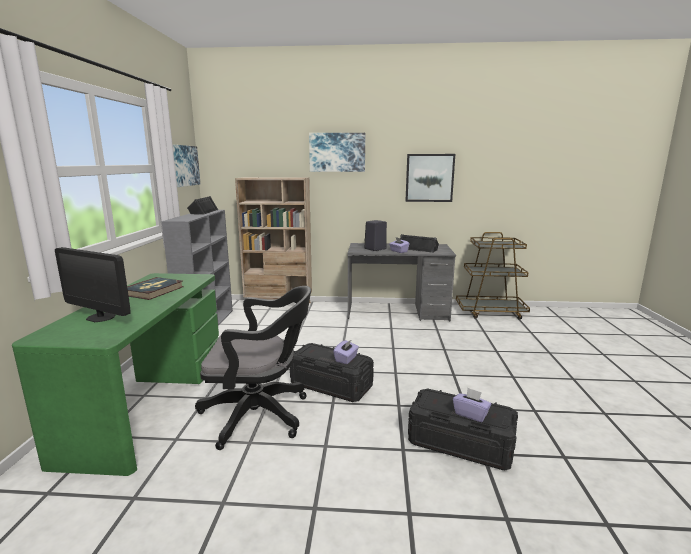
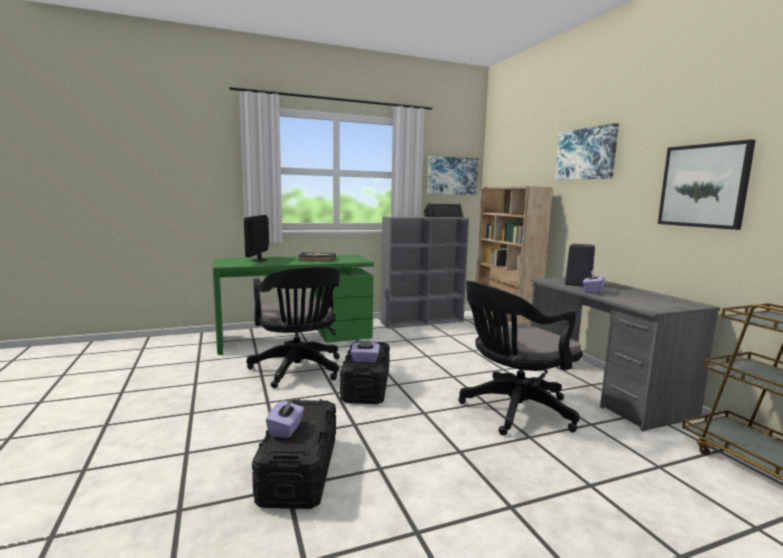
camera: 65 degrees right, 5 degrees down
black speaker [400,234,439,253] -> none
none -> black office chair [458,281,583,435]

